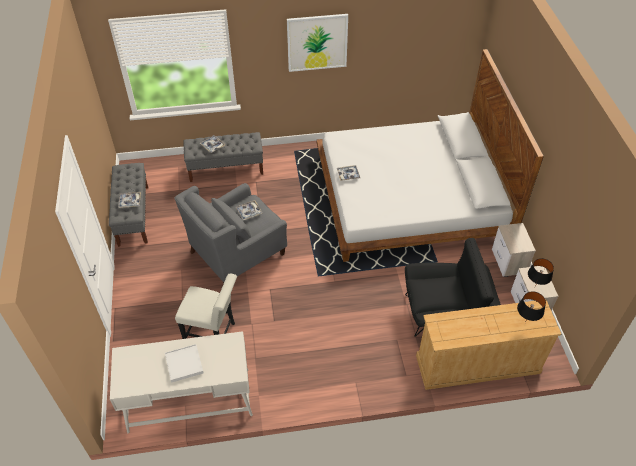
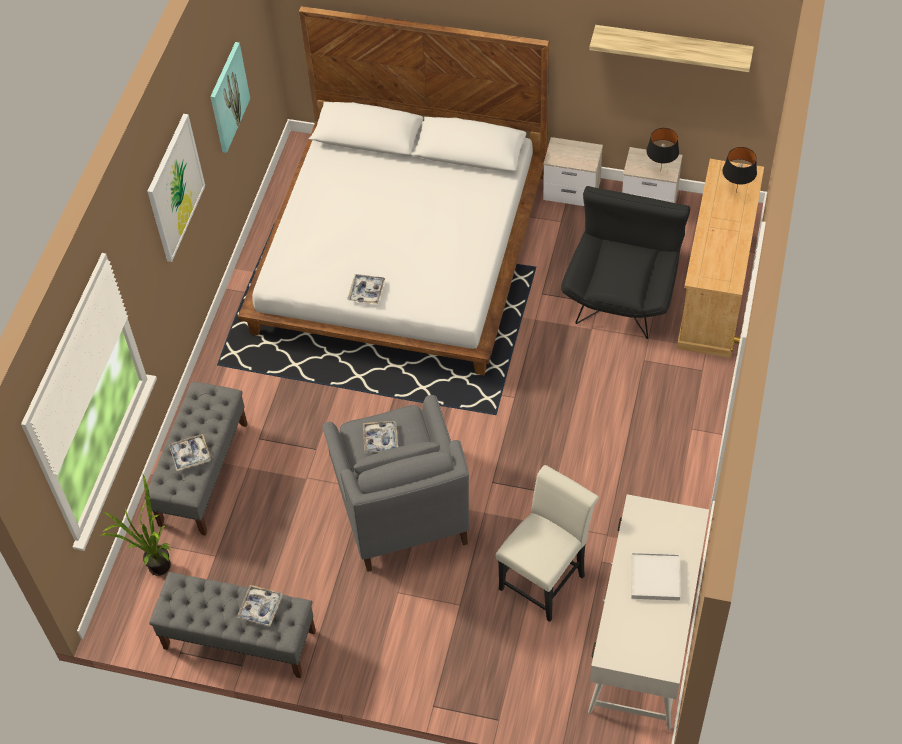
camera: 65 degrees left, 5 degrees up
none -> potted plant [100,475,171,576]
none -> picture [210,42,250,153]
none -> shelf [589,25,754,72]

